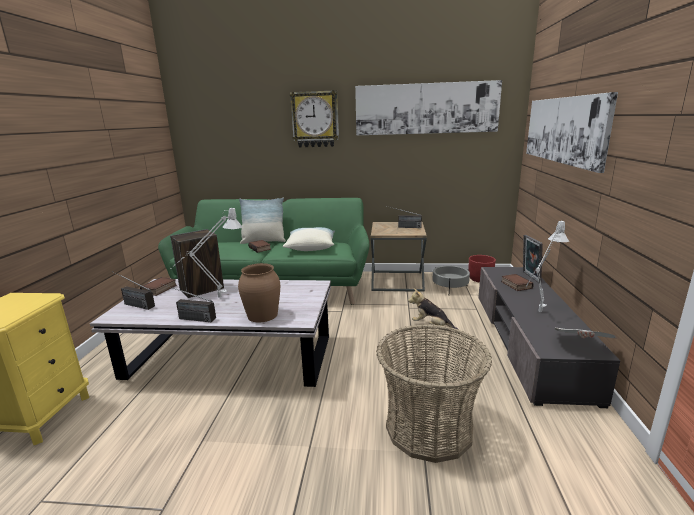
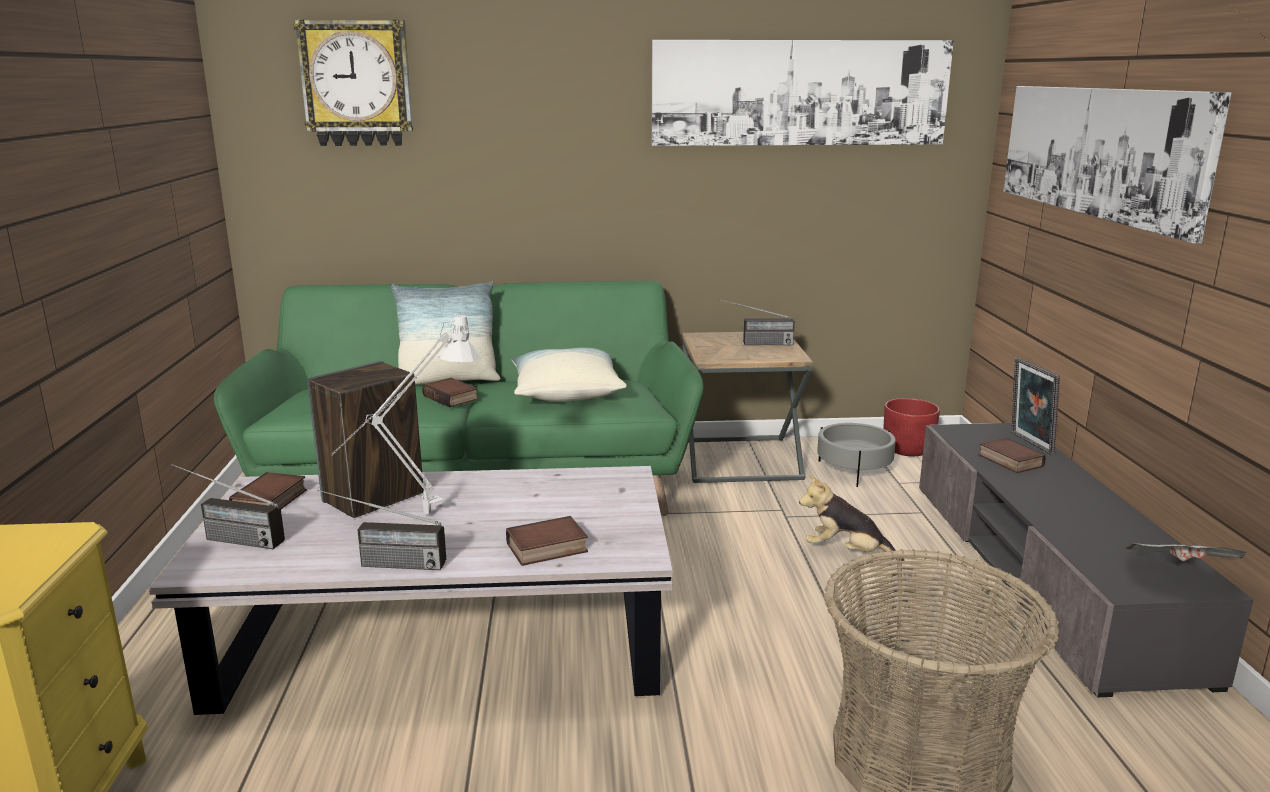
camera: 10 degrees left, 0 degrees up
brown vase [238,263,280,322] -> book [506,516,588,566]
wall clock [290,90,339,147] -> wall clock moved to [294,19,413,146]
grey table lamp [525,221,569,312] -> none

